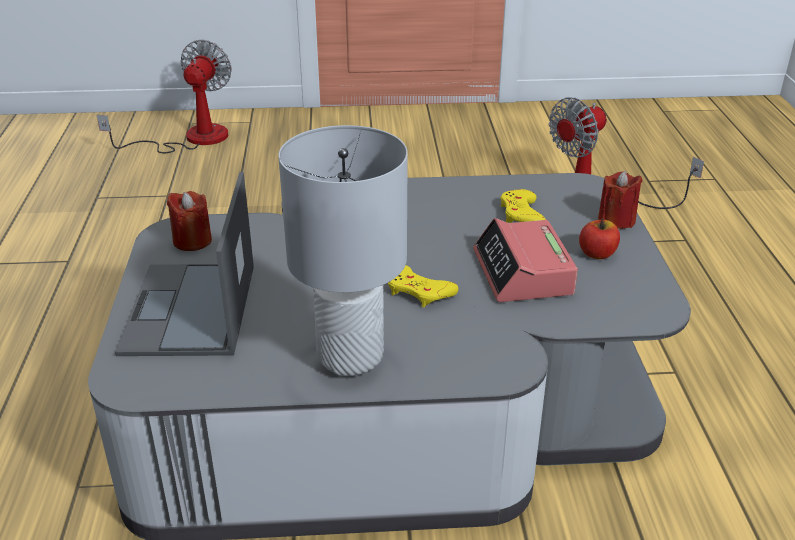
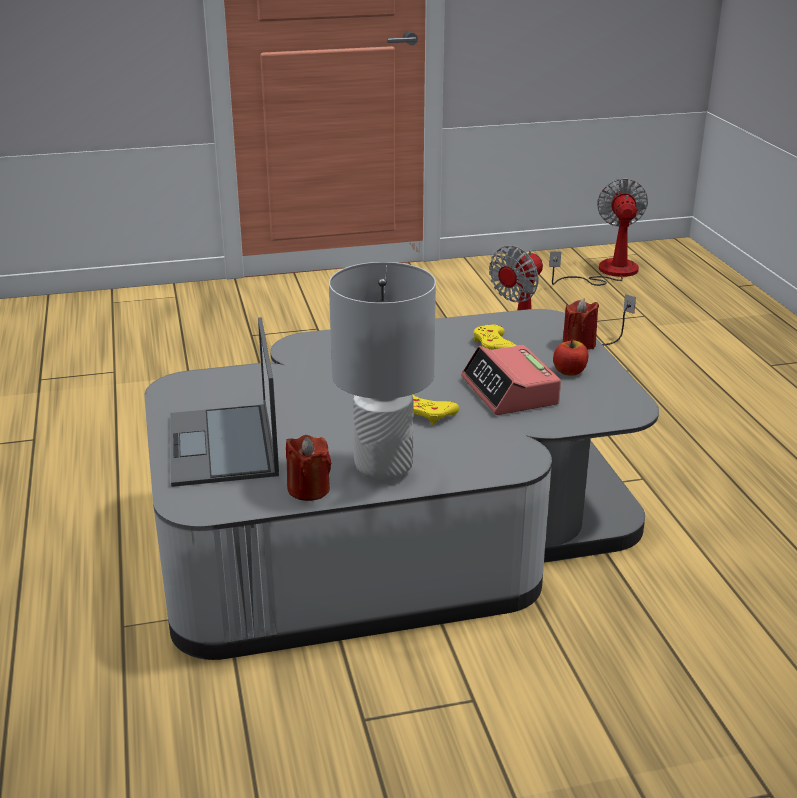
camera: 10 degrees left, 5 degrees down
fan [97,40,232,153] -> fan moved to [549,178,648,286]
red candle [167,191,212,251] -> red candle moved to [286,435,331,501]

